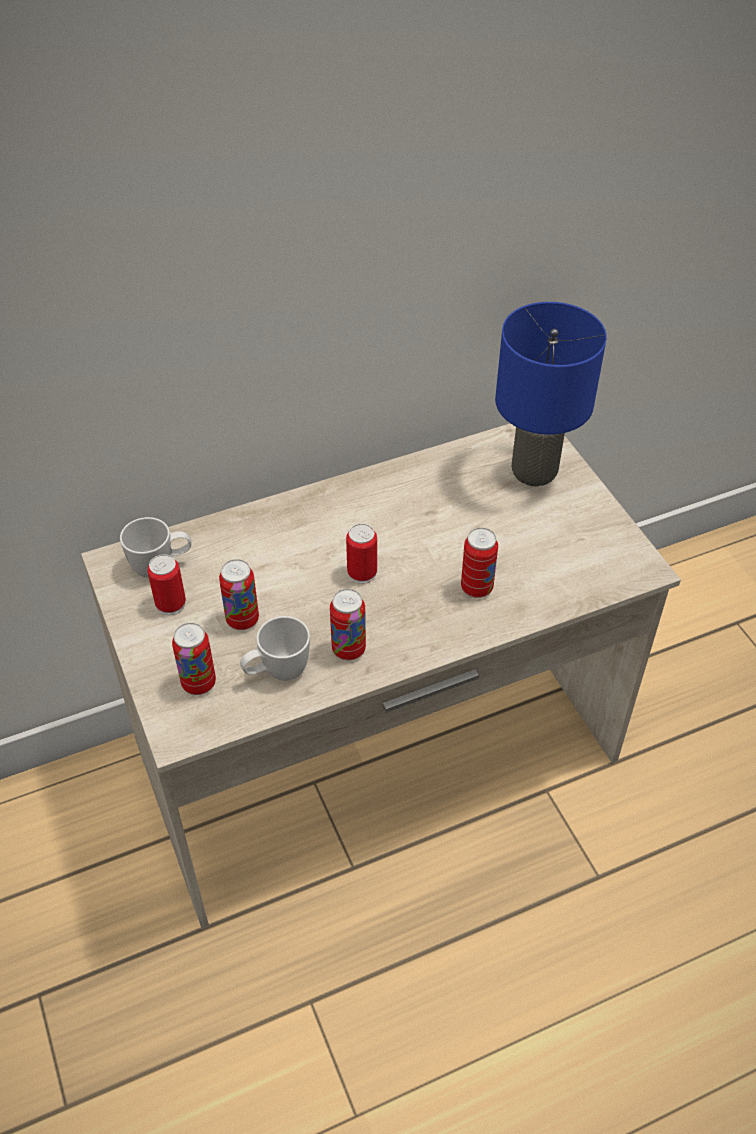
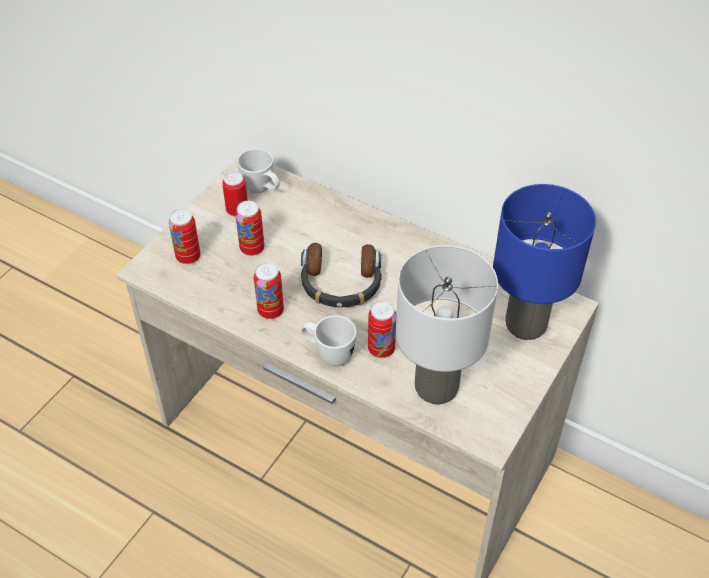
camera: 55 degrees right, 0 degrees up
white mug [240,616,310,681] -> white mug moved to [301,315,356,367]
can [346,524,377,584] -> headphones [301,243,382,307]
none -> white table lamp [396,245,498,405]

